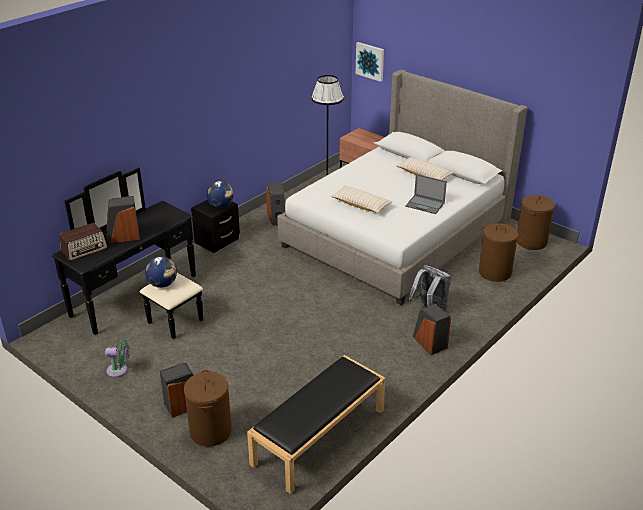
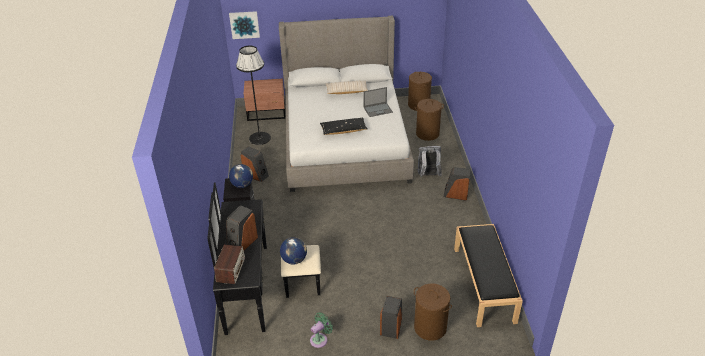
camera: 45 degrees left, 5 degrees up
beige pillow [330,186,392,213] -> black pillow [320,118,368,135]

